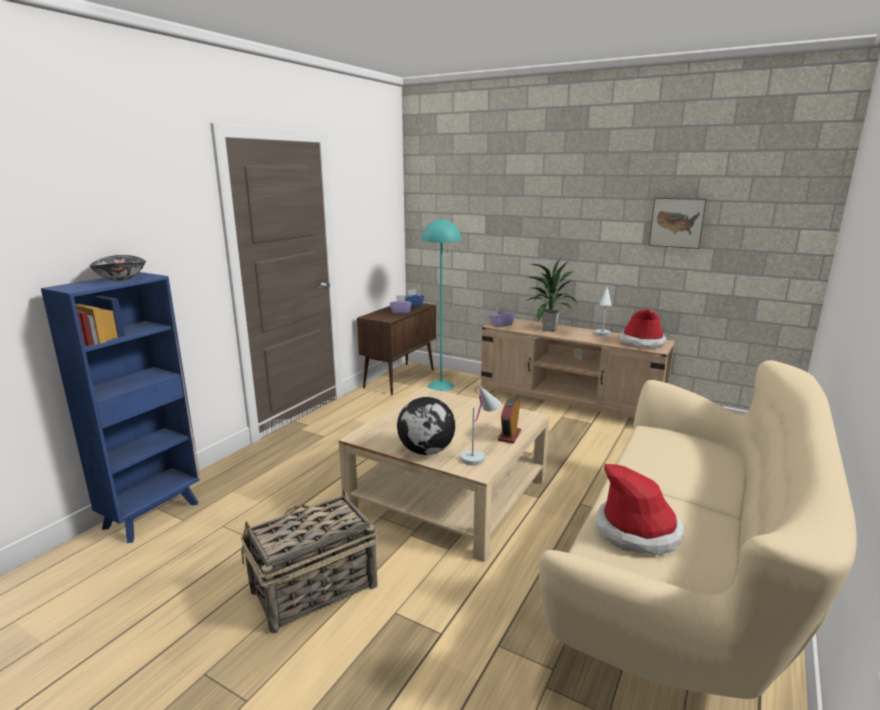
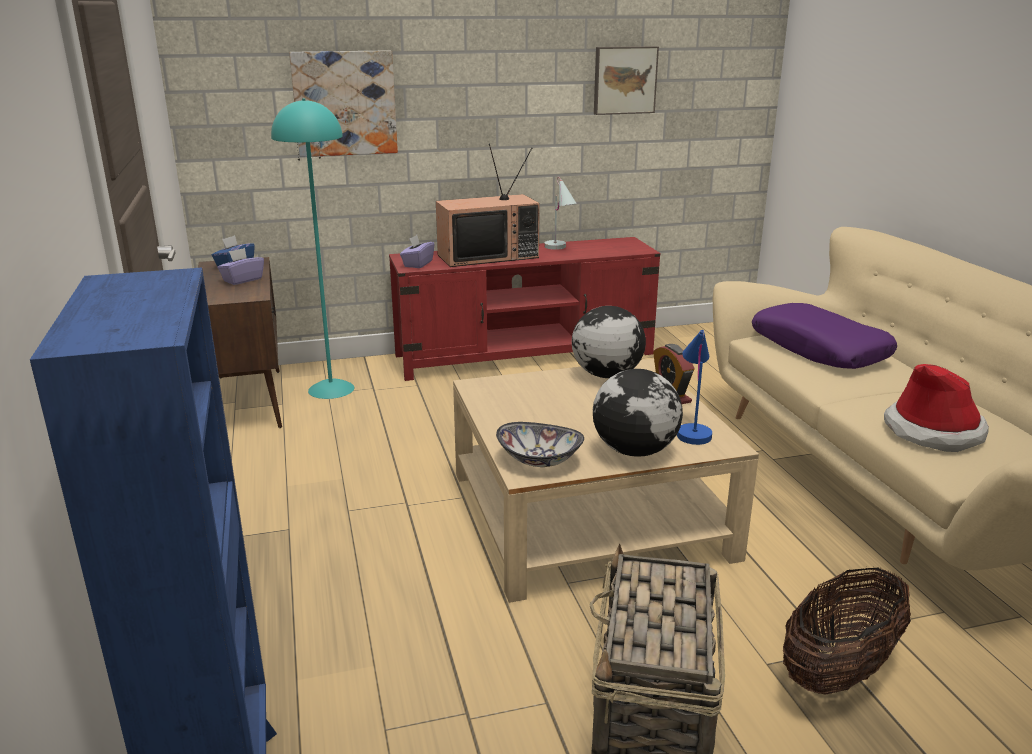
camera: 45 degrees left, 5 degrees up
bowl [89,255,146,281] -> bowl moved to [496,422,584,467]
white table lamp [461,386,501,465] -> blue table lamp [677,330,712,445]
beige tv stand [481,319,675,418] -> red tv stand [389,237,660,381]
potted plant [528,258,578,332] -> television [436,143,540,267]
hat [619,309,666,348] -> none
none -> picture [289,50,398,157]
none -> globe [572,306,646,378]
none -> purple pillow [752,303,897,369]
none -> basket [783,567,911,694]

